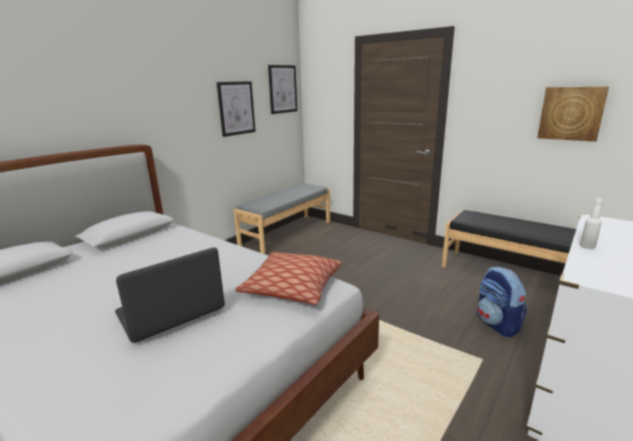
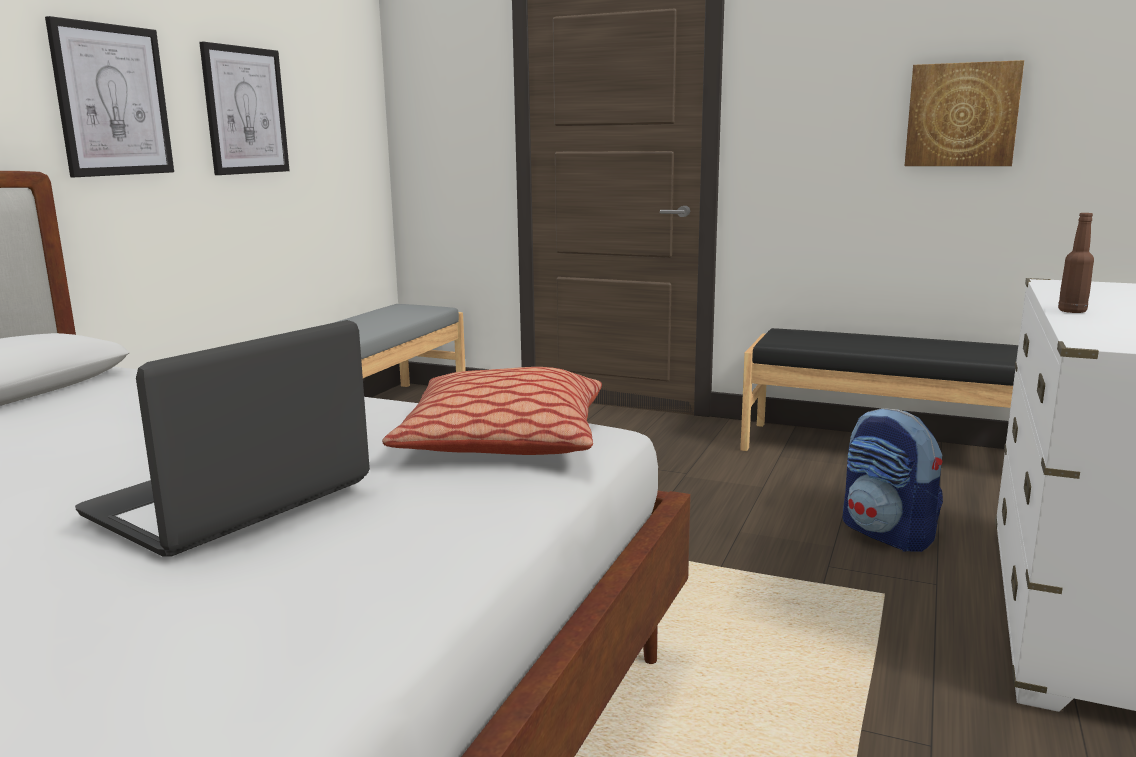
camera: 15 degrees left, 5 degrees down
picture [268,65,297,114] -> picture moved to [45,16,174,177]
white bottle [580,198,603,249] -> brown bottle [1058,213,1094,313]

